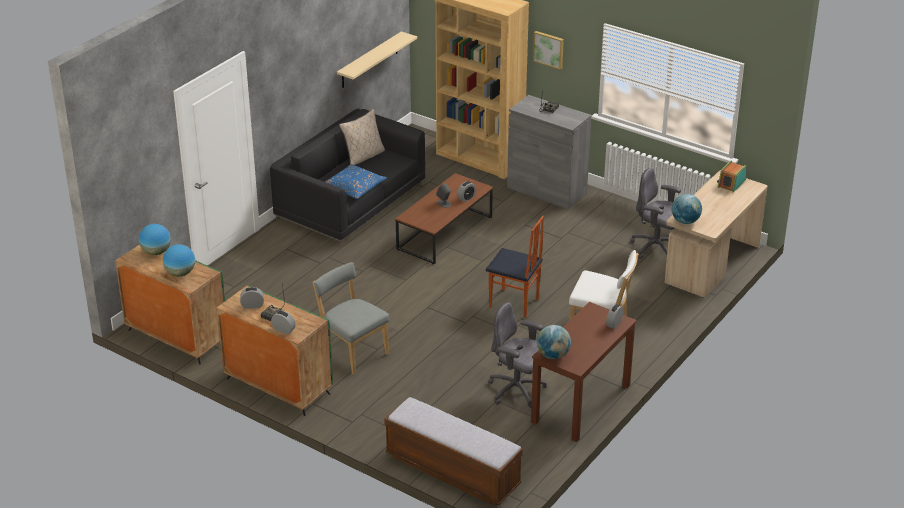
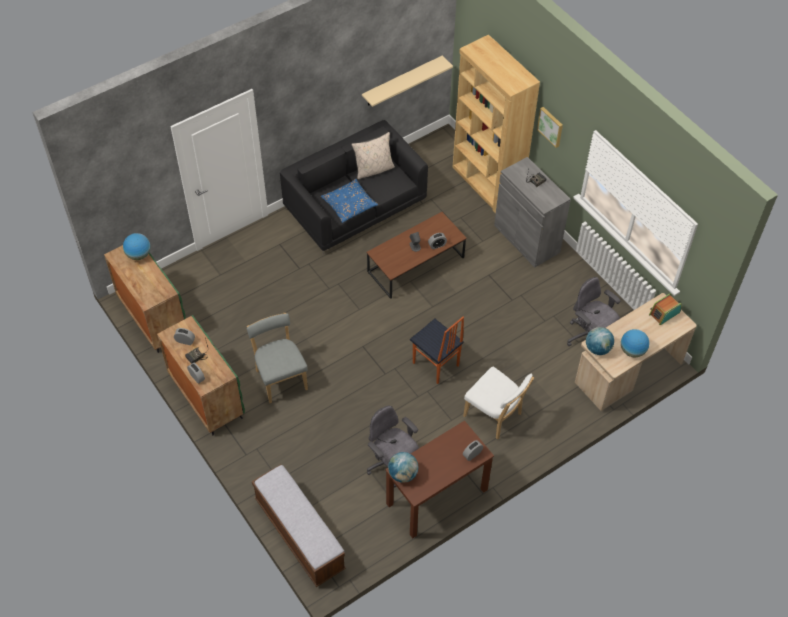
camera: 20 degrees right, 20 degrees up
globe [163,244,195,277] -> globe moved to [621,329,649,357]

